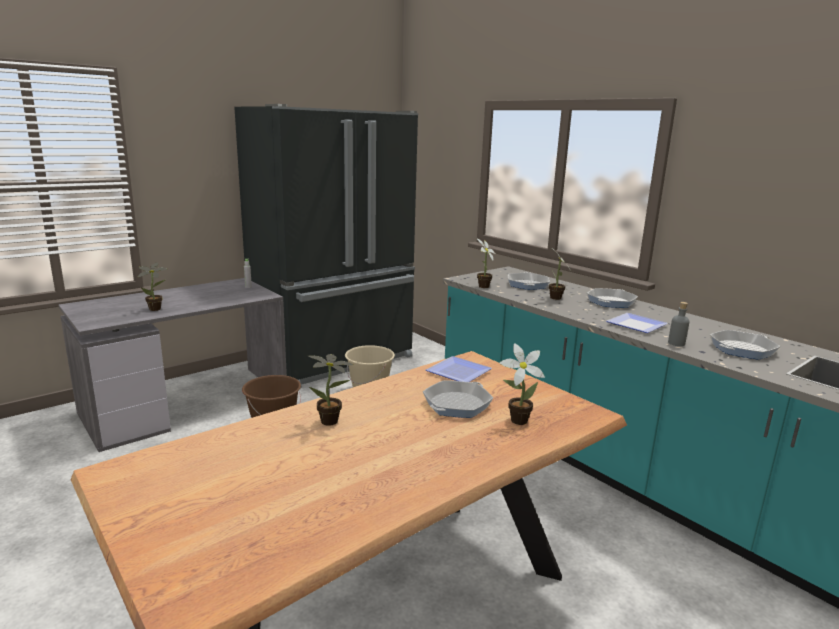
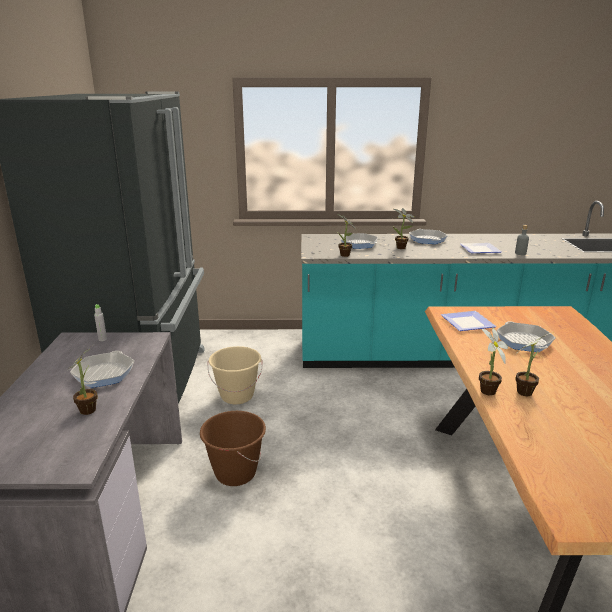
camera: 50 degrees left, 5 degrees up
potted plant [499,343,545,425] -> potted plant moved to [479,327,508,396]
frying pan [710,330,780,360] -> frying pan moved to [70,351,134,388]

